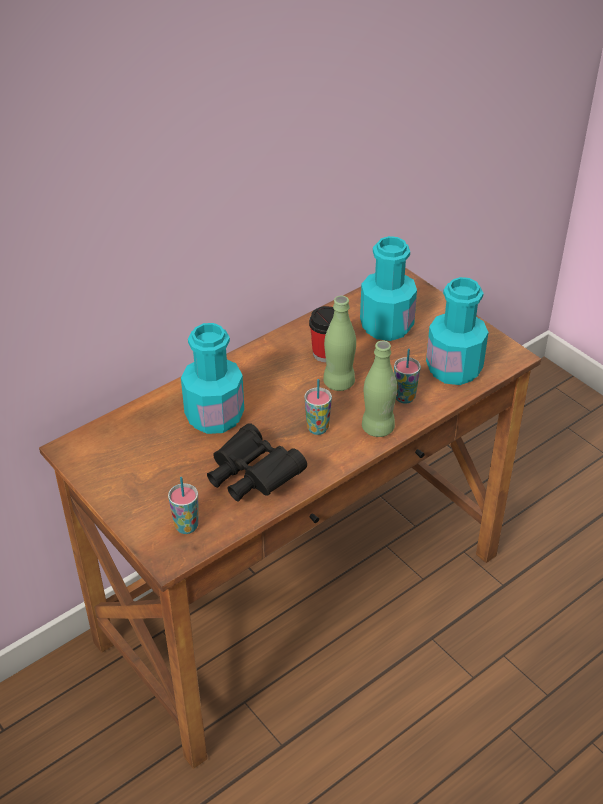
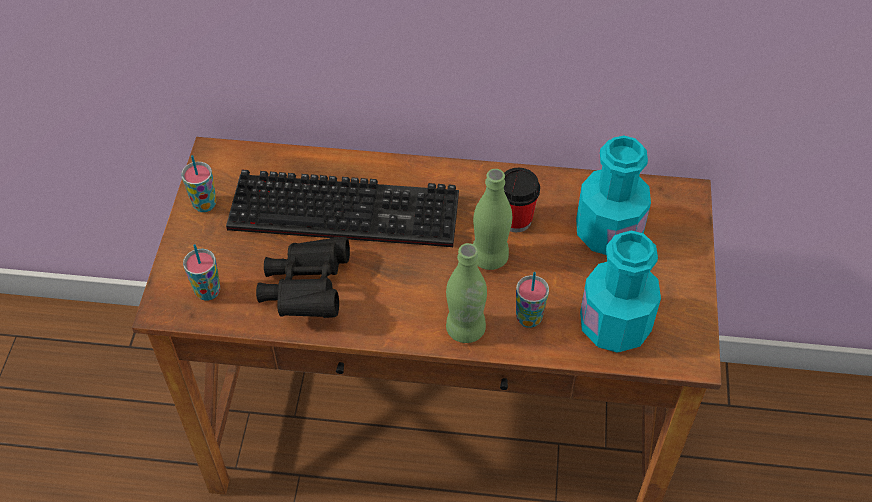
camera: 45 degrees right, 10 degrees up
turquoise bottle [181,323,244,434] -> keyboard [226,170,459,247]
cup [305,379,332,435] -> cup moved to [181,155,217,212]

